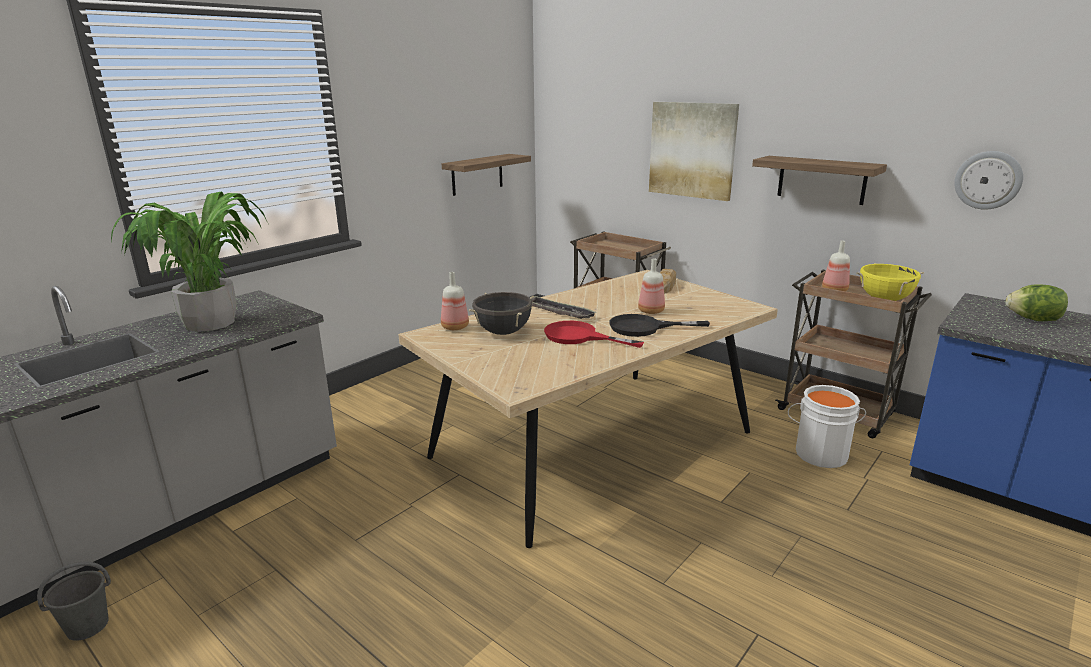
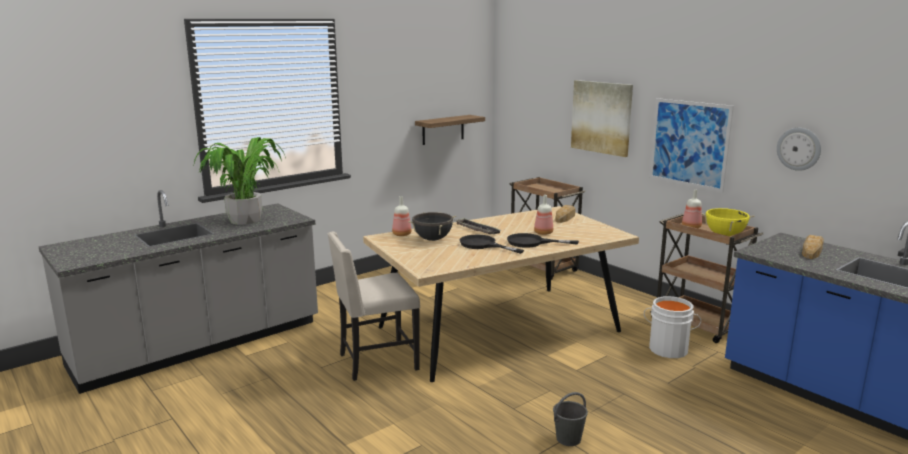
camera: 10 degrees right, 5 degrees down
grey bucket [37,561,111,641] -> grey bucket moved to [553,392,588,446]
red frying pan [544,321,644,348] -> black frying pan [460,235,524,254]
shelf [752,156,887,205] -> picture [650,98,734,192]
lettuce [1005,285,1068,321] -> bread [802,235,824,259]
none -> beige chair [328,232,420,381]

